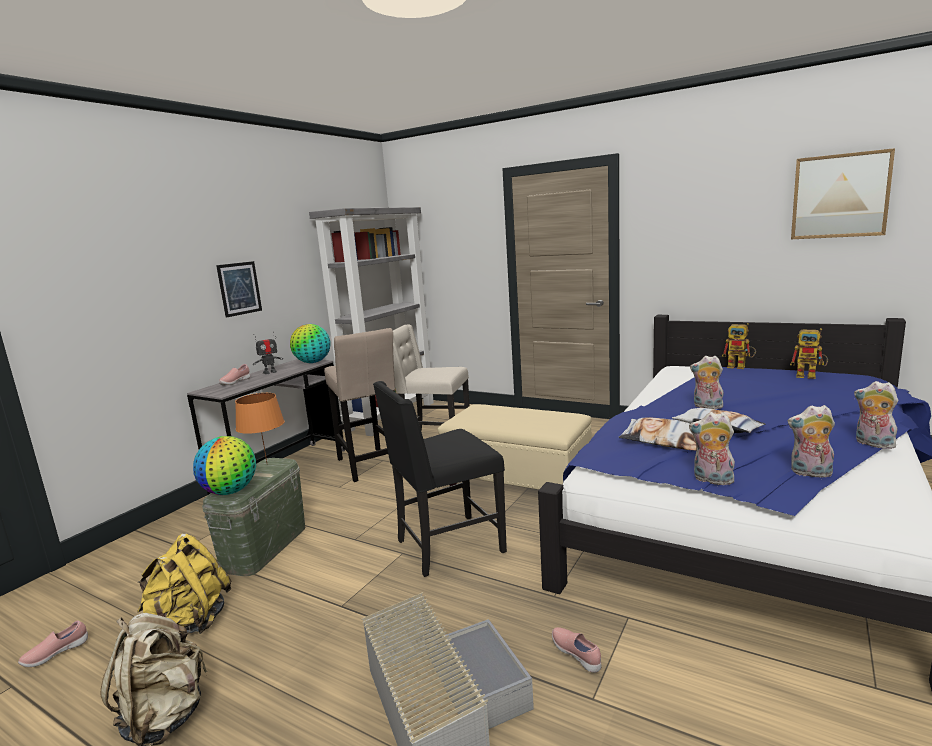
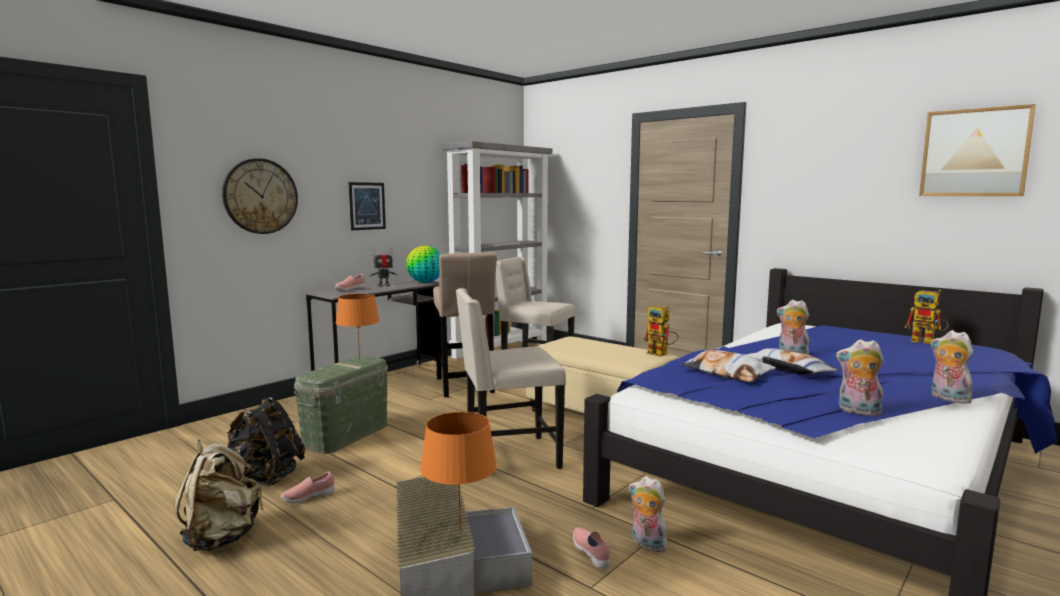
camera: 10 degrees right, 5 degrees down
pink shoe [18,621,88,667] -> pink shoe moved to [281,472,335,504]
yellow backpack [137,534,232,634] -> black backpack [227,397,306,486]
globe [193,436,256,495] -> none
black chair [373,381,507,577] -> beige chair [456,288,566,469]
plush toy [689,412,735,485] -> plush toy moved to [629,476,667,552]
toy robot [722,323,756,369] -> toy robot moved to [643,306,679,357]
none -> wall clock [222,158,298,234]
none -> orange table lamp [420,412,497,531]

